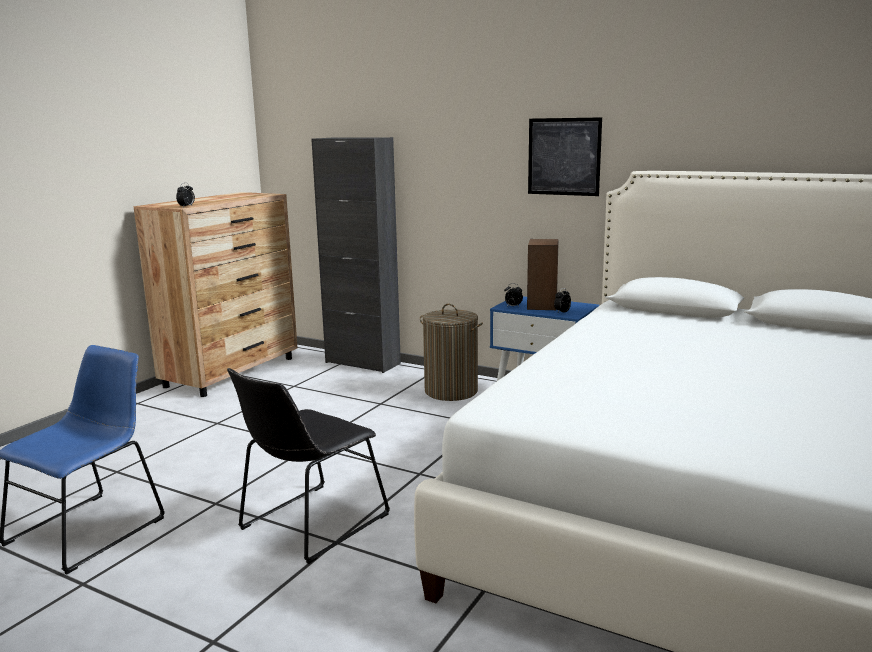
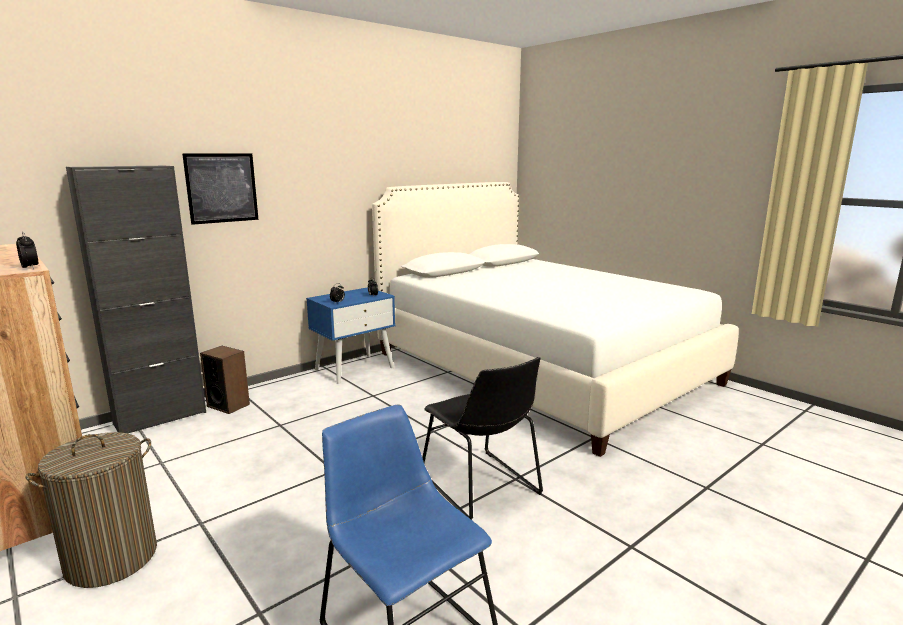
camera: 70 degrees left, 0 degrees up
laundry basket [420,304,483,401] -> laundry basket moved to [26,432,157,588]
speaker [527,239,559,310] -> speaker moved to [200,346,250,414]
picture [528,117,602,196] -> picture moved to [182,153,258,225]

